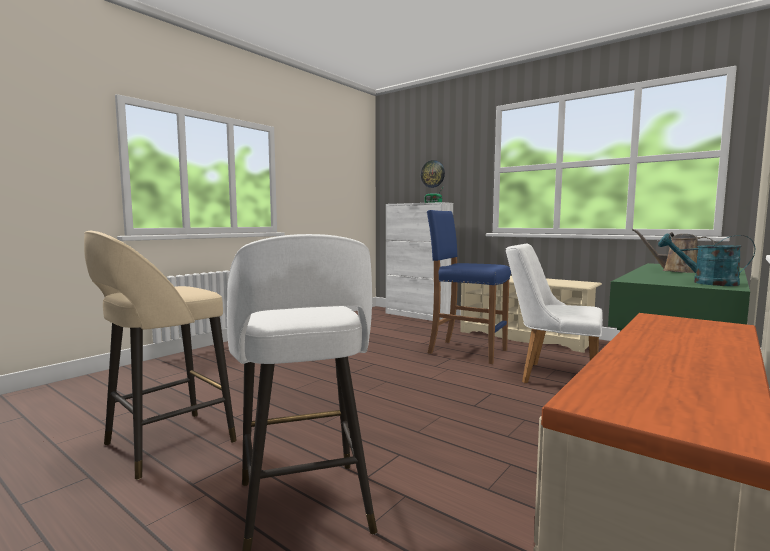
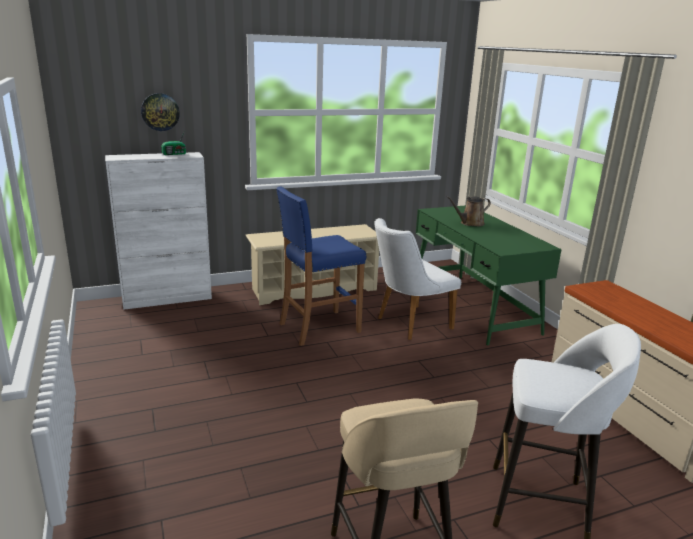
camera: 60 degrees left, 15 degrees up
turquoise watering can [658,234,755,286] -> none

